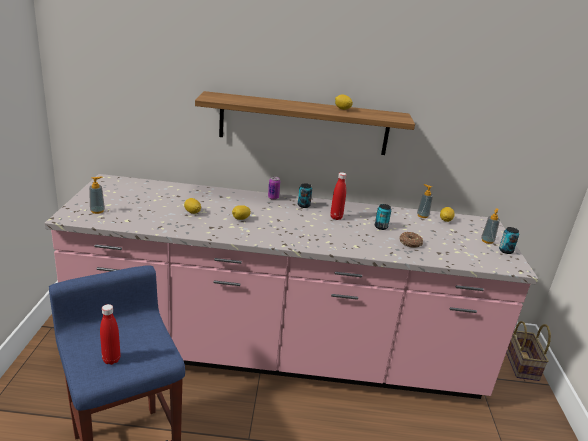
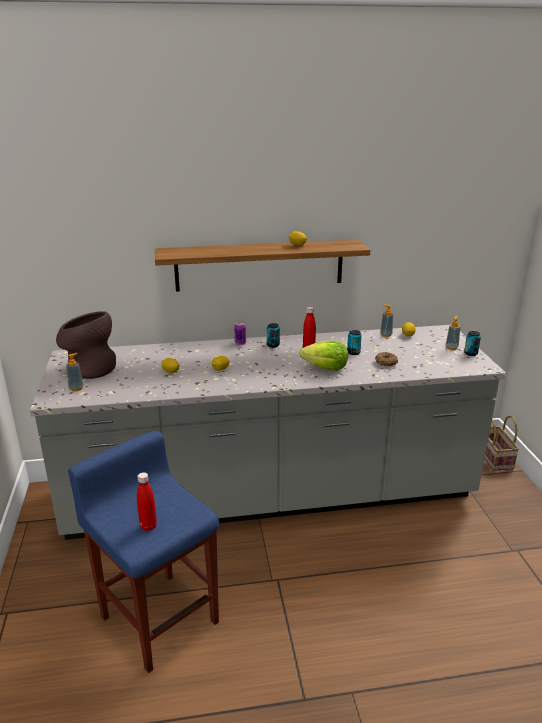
camera: 10 degrees left, 0 degrees up
pink counter [44,174,538,399] -> grey counter [30,325,506,540]
none -> brown vase [56,311,116,379]
none -> lettuce [299,341,348,371]

